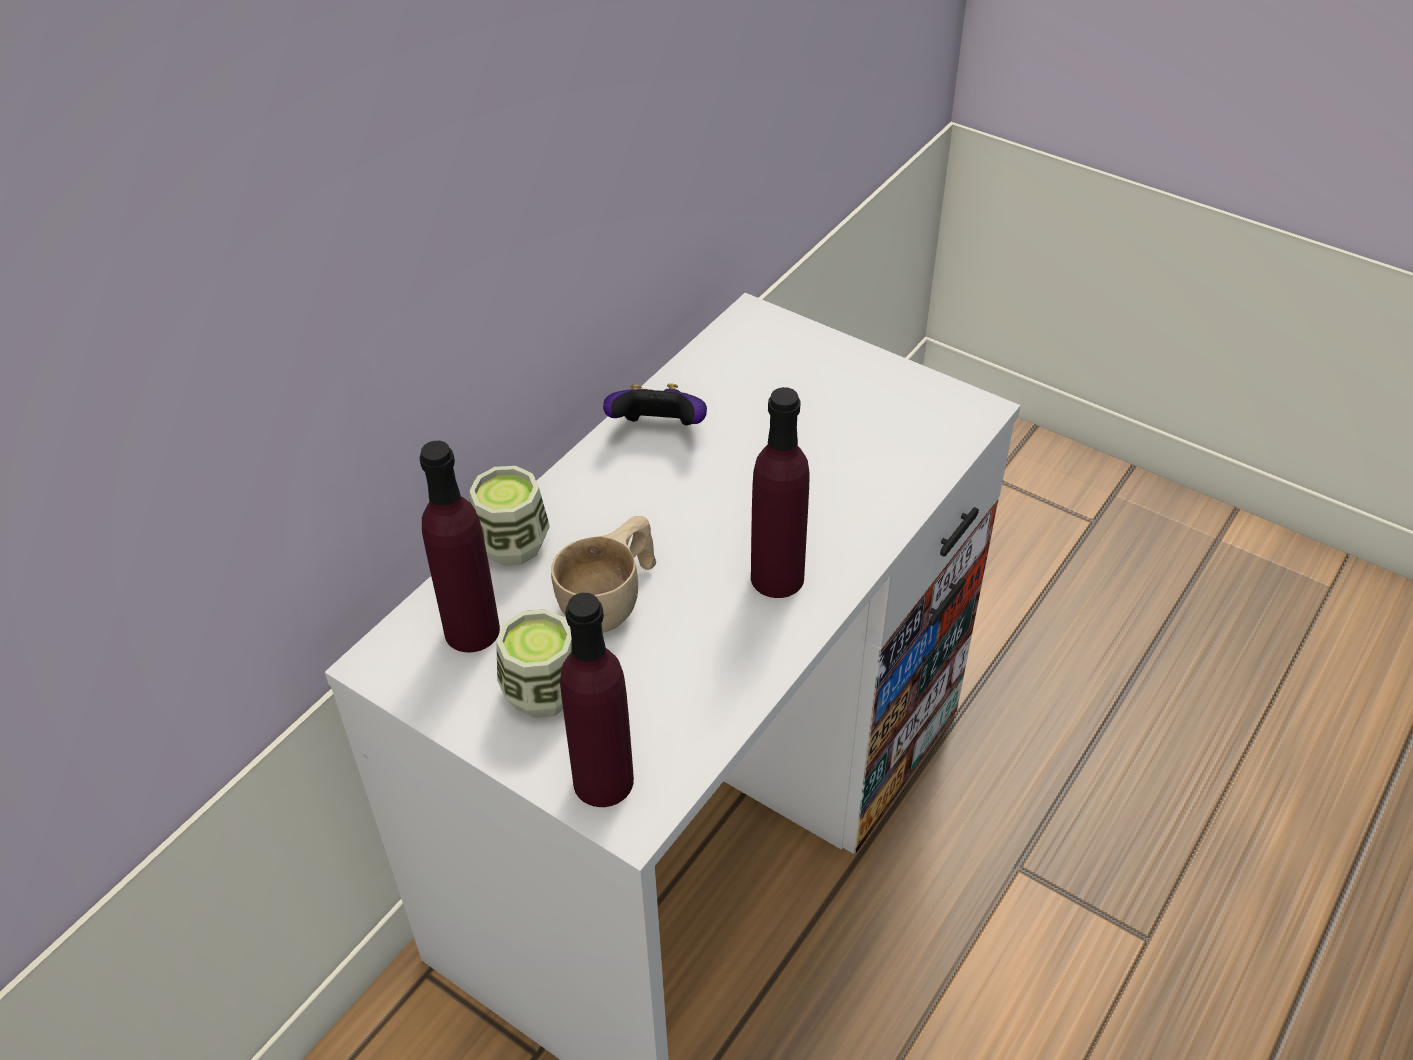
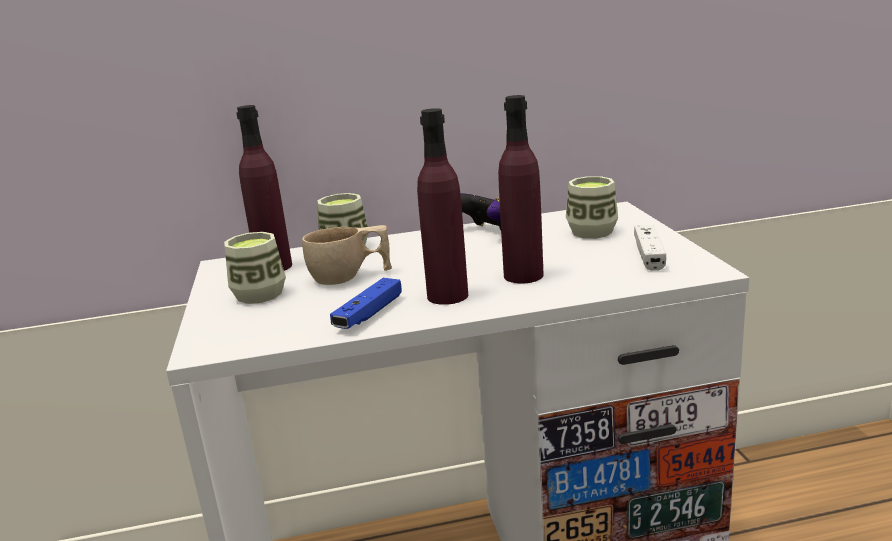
camera: 45 degrees right, 25 degrees down
purple bottle [560,593,634,807] -> purple bottle moved to [498,95,543,284]
none -> blue game controller [330,278,402,329]
none -> cup [566,176,618,239]
none -> white game controller [634,225,666,271]

